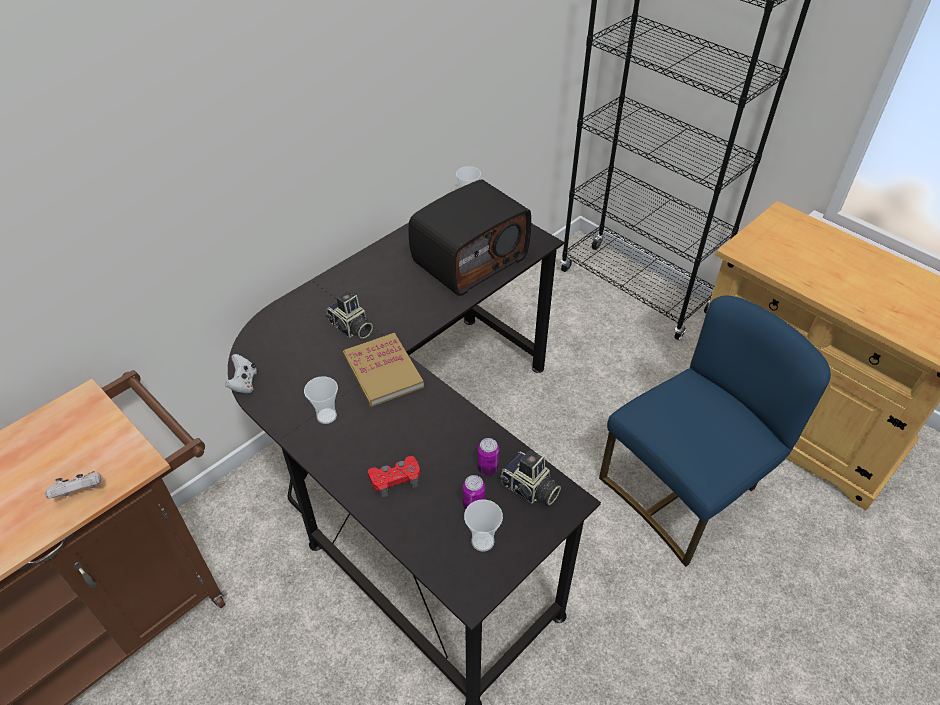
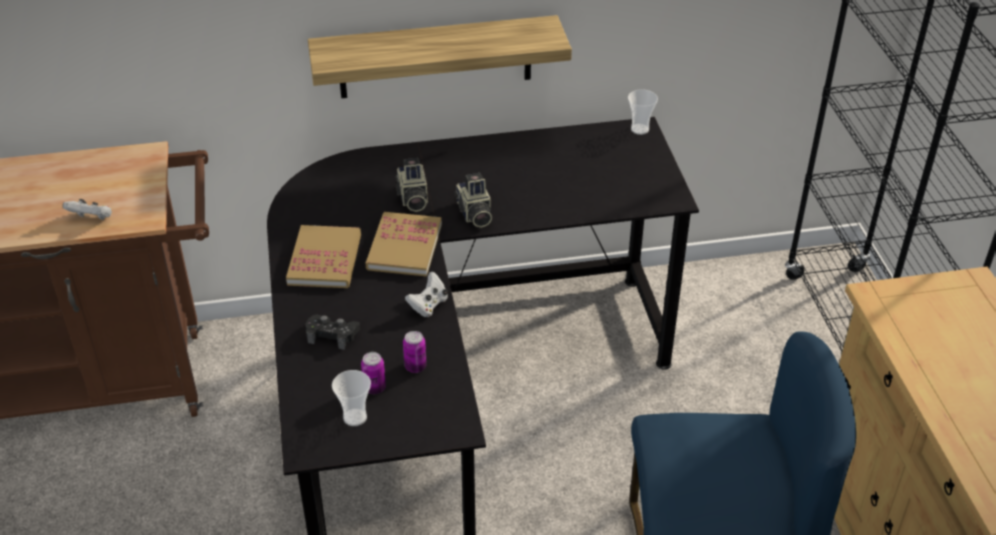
camera: 35 degrees right, 5 degrees down
white game controller [225,354,257,394] -> white game controller moved to [405,272,448,317]
cup [304,376,338,424] -> book [286,225,361,288]
red game controller [368,456,420,498] -> black game controller [305,315,360,350]
radio [409,180,531,296] -> none
camera [499,450,561,505] -> camera moved to [454,173,492,228]
none -> shelf [308,15,572,98]

